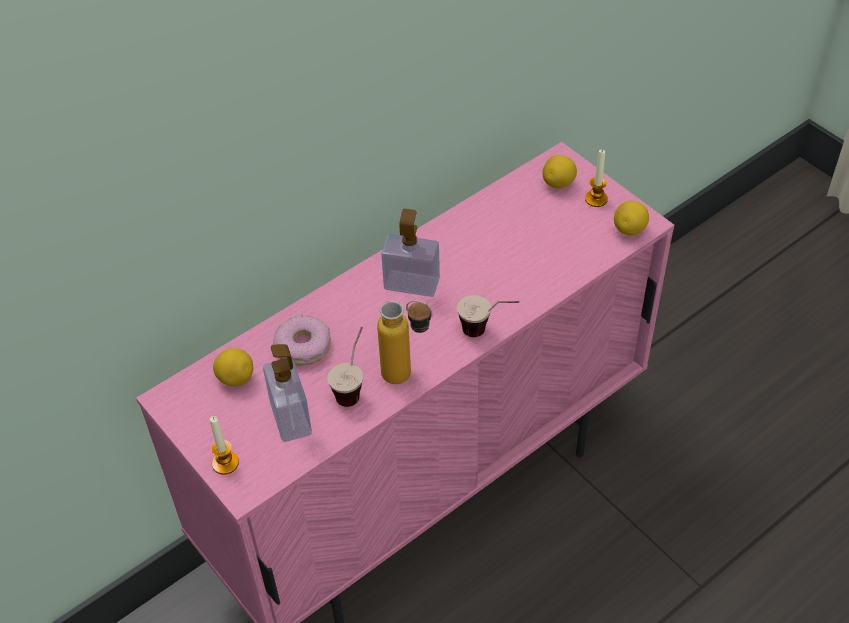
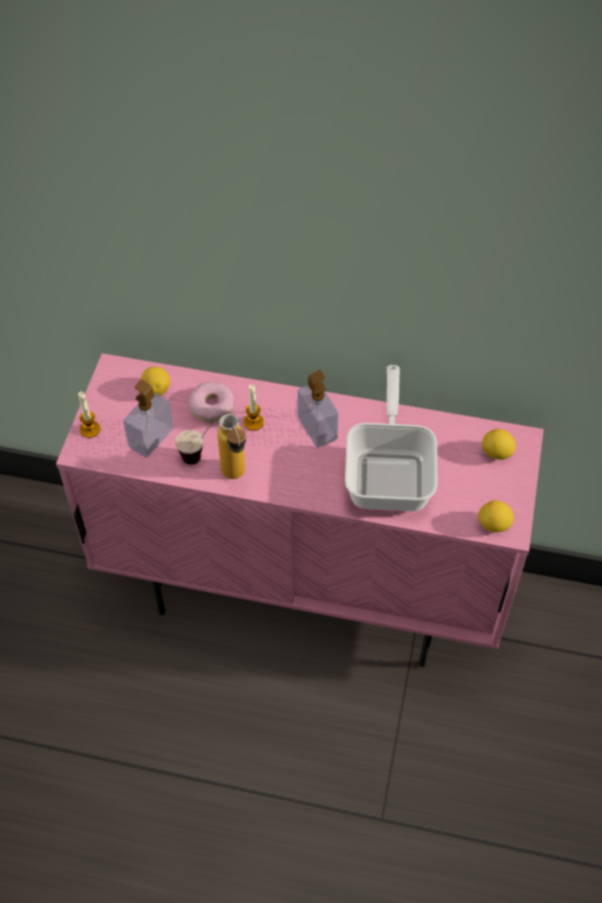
camera: 50 degrees right, 5 degrees up
cup [457,295,519,337] -> none
candle [585,150,608,207] -> candle moved to [244,384,264,431]
none -> frying pan [345,365,438,511]

